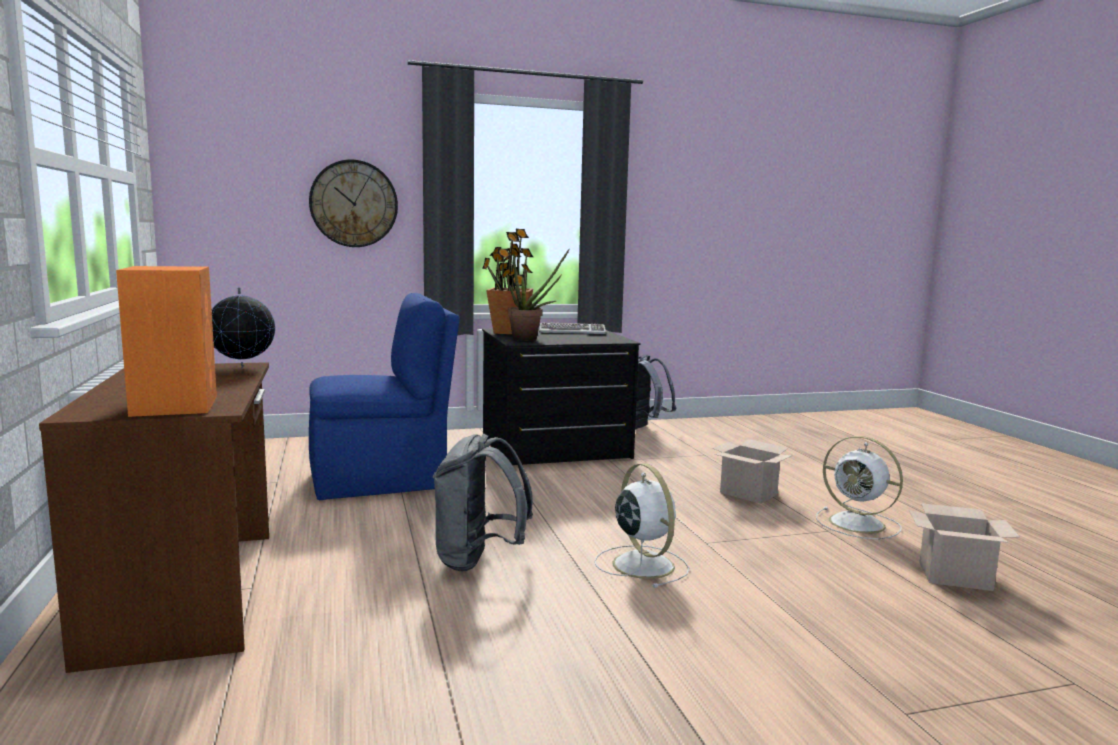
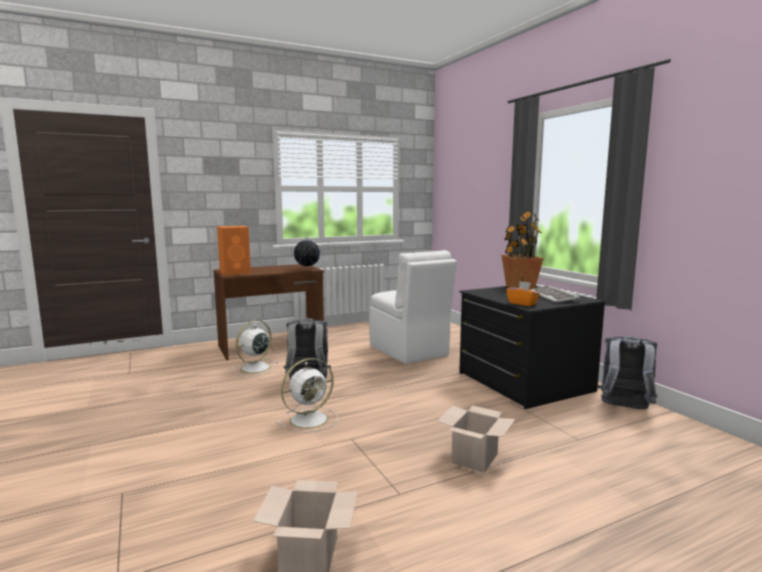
camera: 80 degrees right, 0 degrees up
wall clock [309,159,398,247] -> none
blue chair [309,293,460,500] -> white chair [369,250,457,364]
potted plant [508,250,569,341] -> none
white fan [816,436,903,539] -> white fan moved to [233,320,278,376]
none -> orange tissue box [507,281,540,306]

